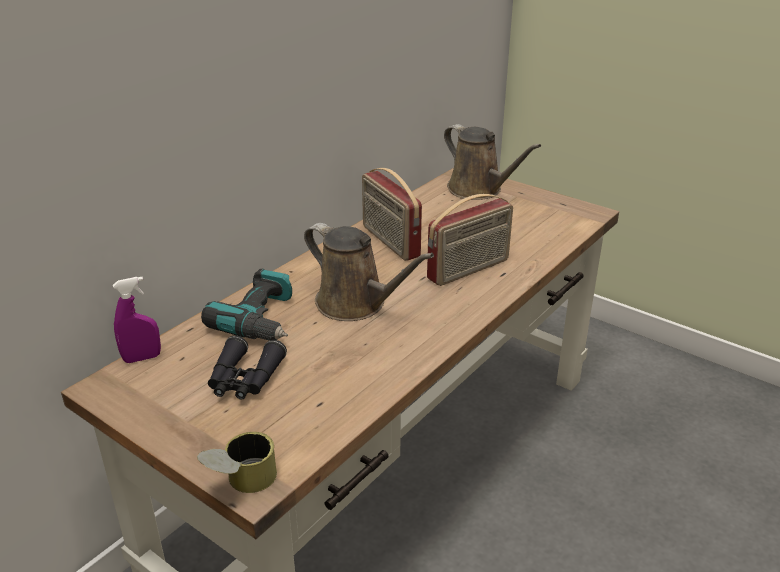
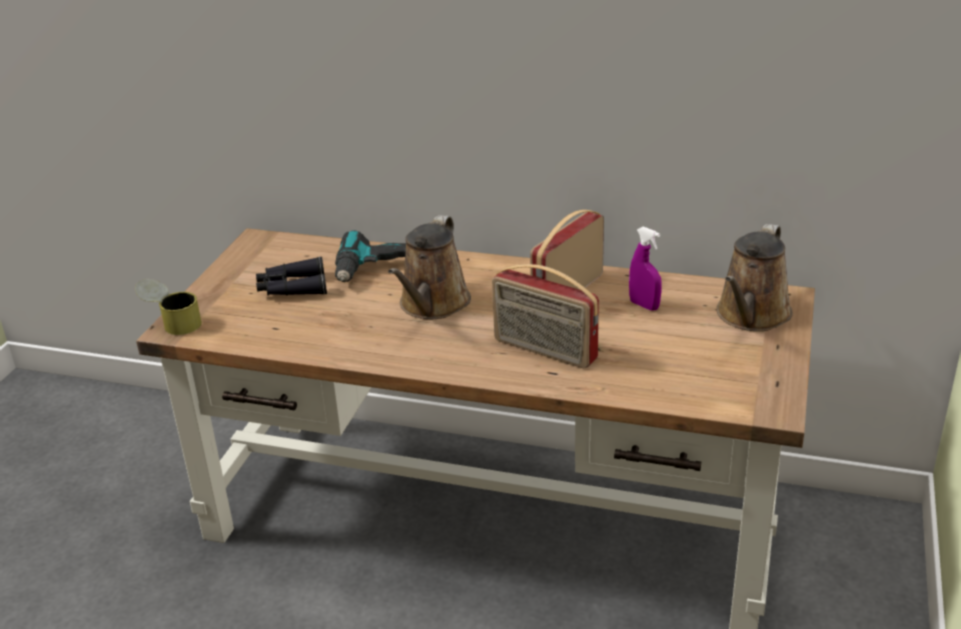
camera: 70 degrees right, 0 degrees up
purple spray bottle [113,277,161,363] -> purple spray bottle moved to [629,227,662,311]

